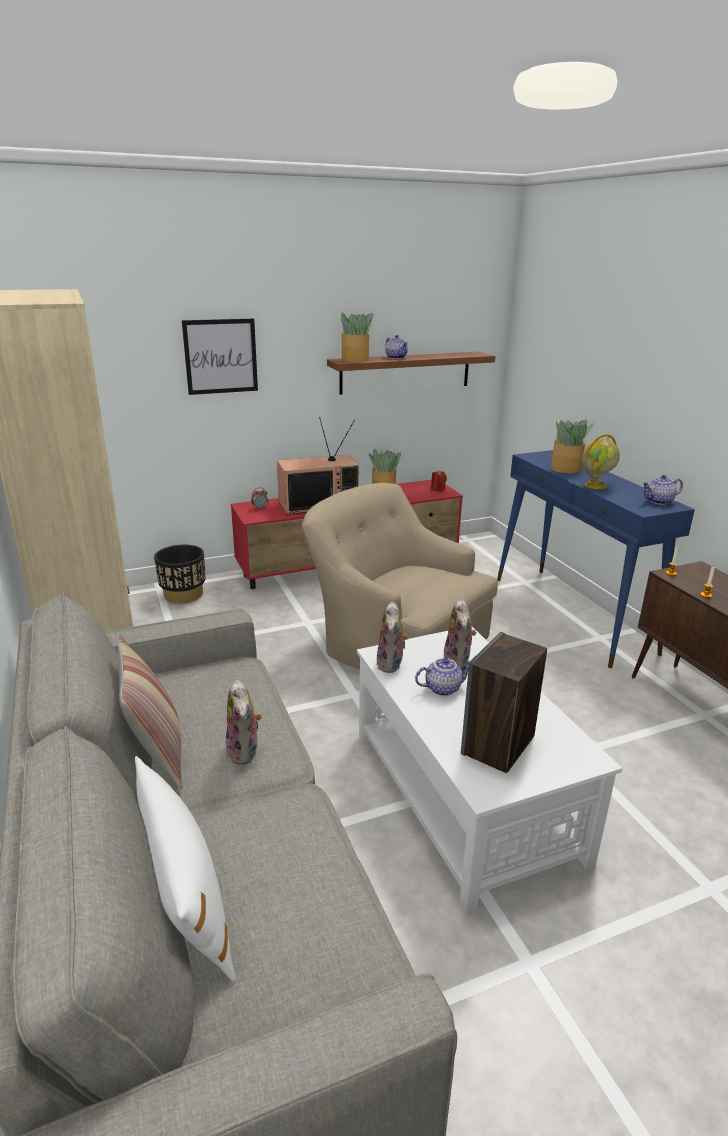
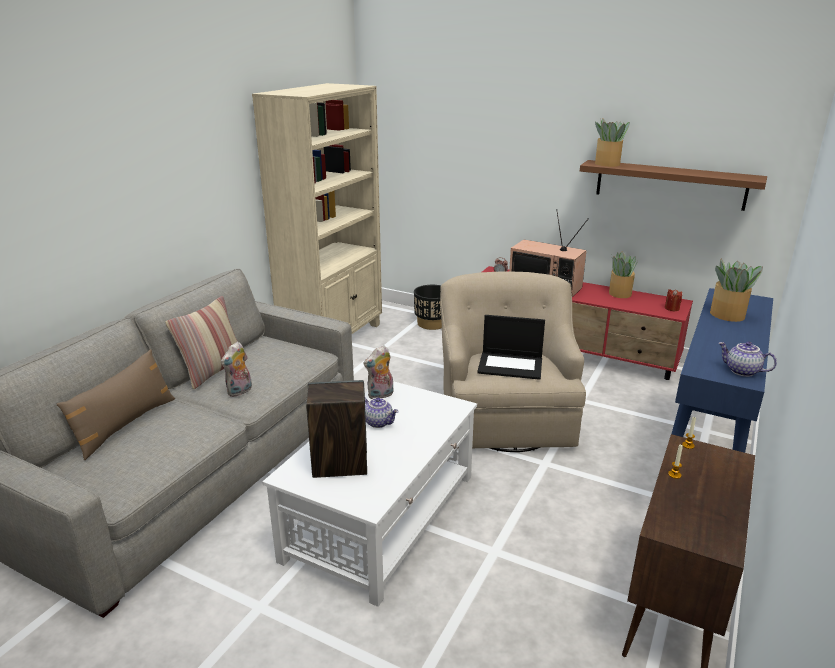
camera: 50 degrees right, 0 degrees up
white pillow [135,756,236,981] -> brown pillow [57,349,175,460]
picture [182,319,258,395] -> none
teapot [385,335,408,359] -> none
plush toy [444,598,476,669] -> none
globe [583,434,620,489] -> none
none -> laptop [477,315,545,380]

